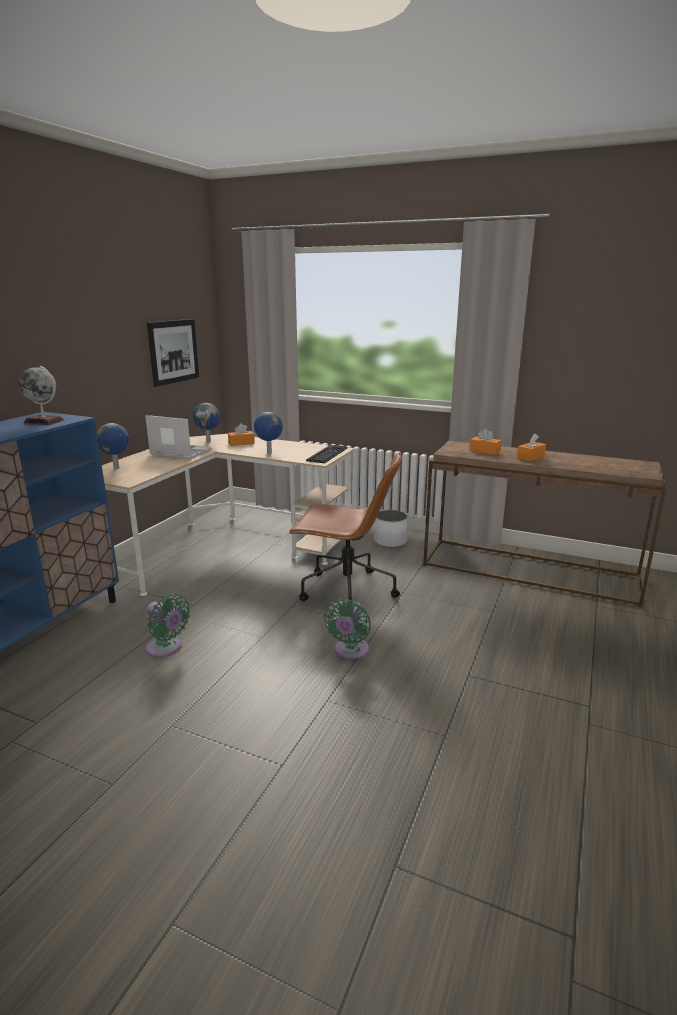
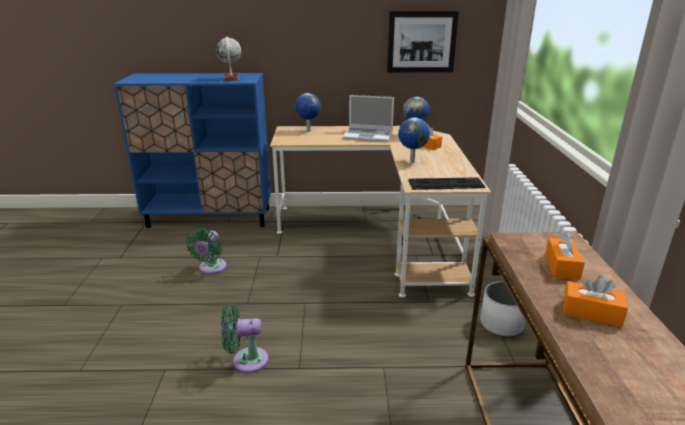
camera: 65 degrees right, 5 degrees up
laptop [145,415,212,460] -> laptop turned 105 degrees clockwise [343,95,394,142]
brown office chair [288,453,402,601] -> none

